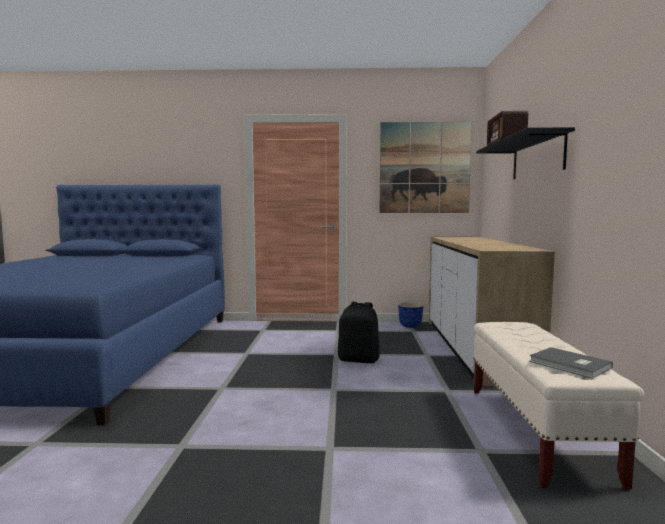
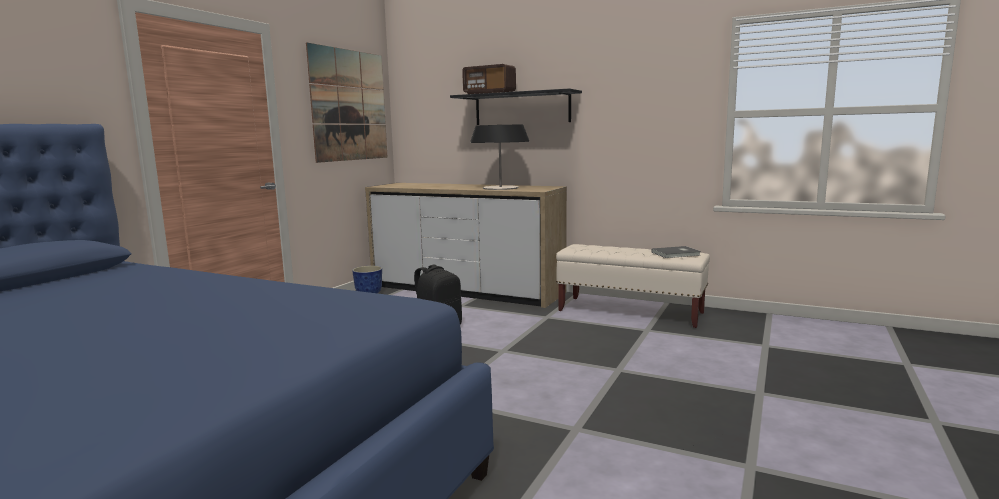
camera: 65 degrees left, 5 degrees up
none -> table lamp [470,125,529,190]

